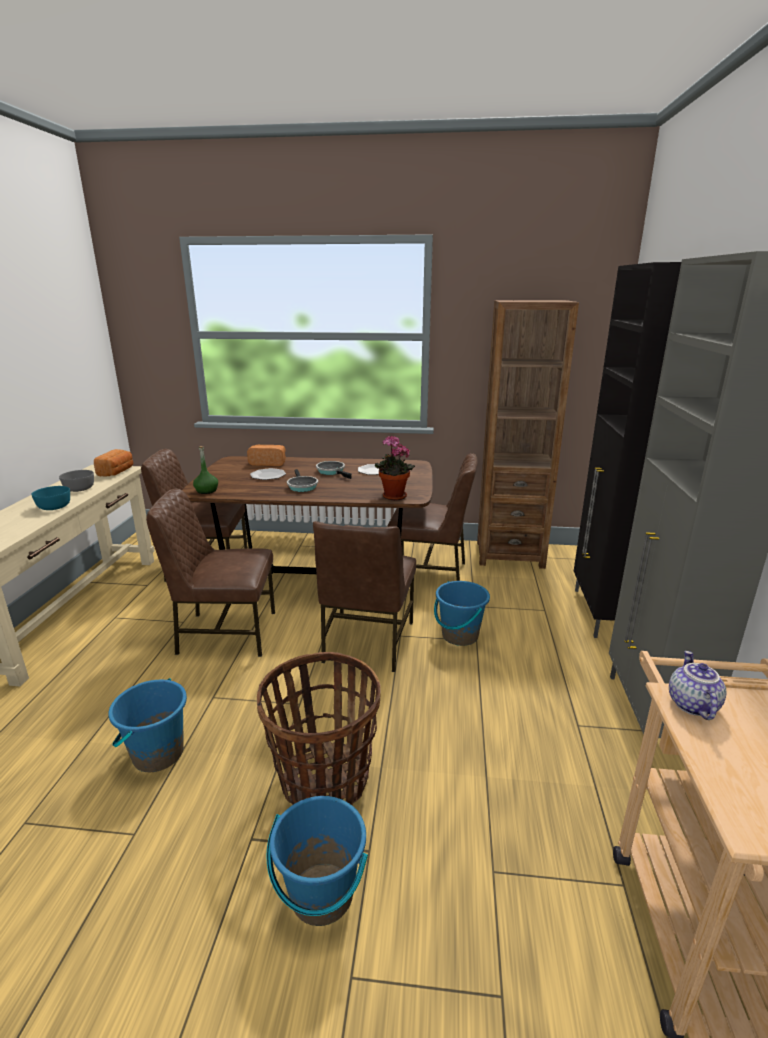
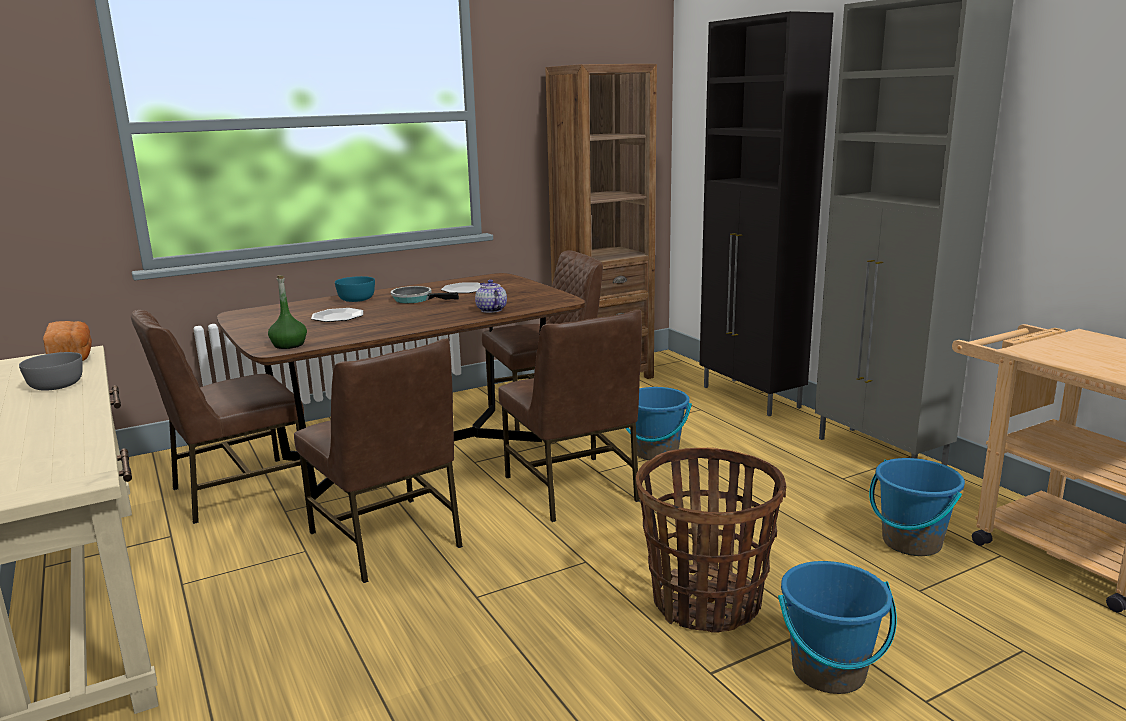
camera: 35 degrees left, 5 degrees down
turquoise bowl [32,486,70,510] -> turquoise bowl moved to [335,276,375,302]
blue bucket [108,678,187,772] -> blue bucket moved to [869,458,965,556]
brown chair [146,489,275,657] -> brown chair turned 90 degrees counterclockwise [294,338,463,583]
bread [247,445,286,466] -> none
frying pan [287,469,318,492] -> none
potted plant [375,435,415,500] -> none
teapot [669,651,726,720] -> teapot moved to [475,280,507,313]

